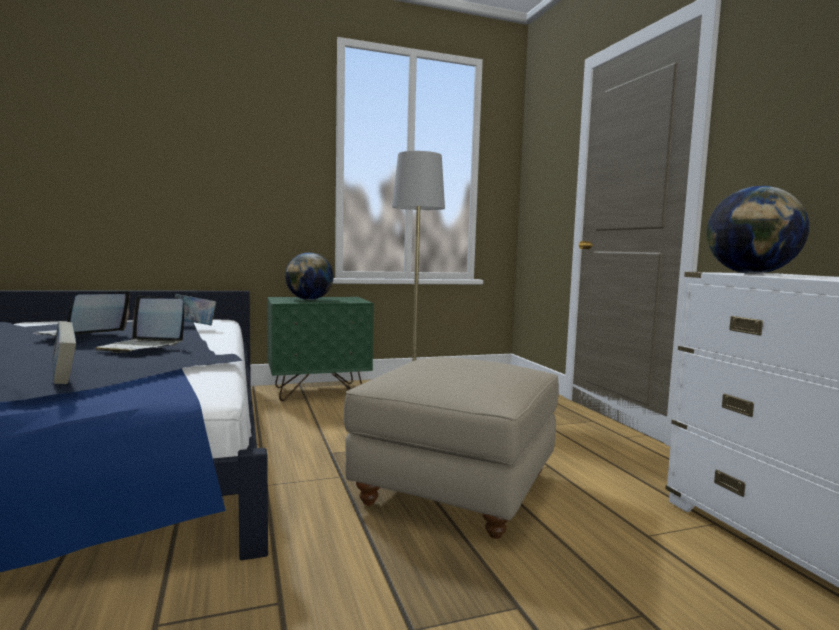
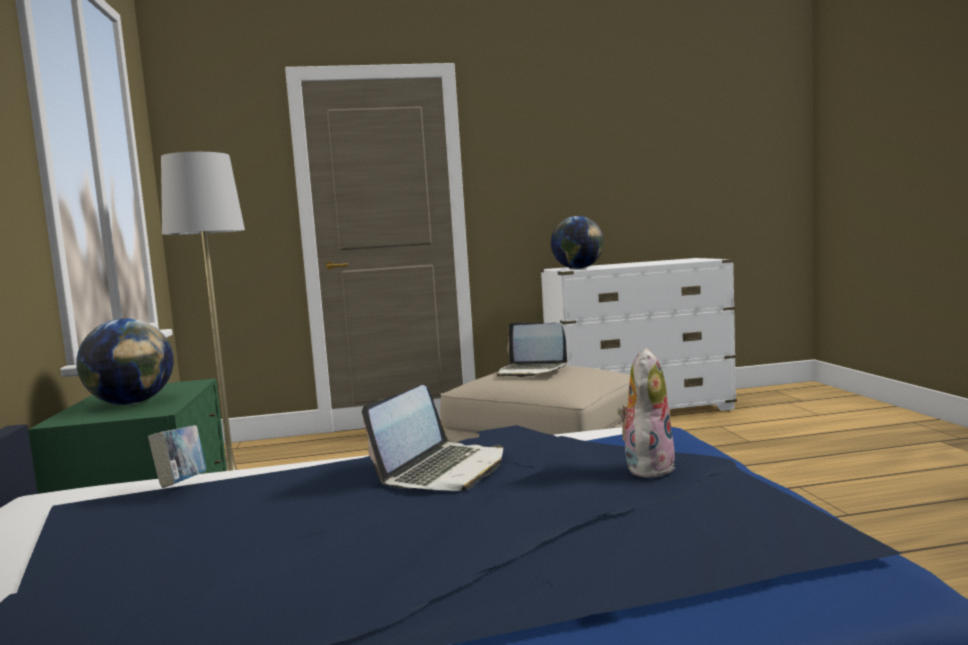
camera: 80 degrees left, 0 degrees up
laptop [33,291,130,336] -> laptop moved to [497,322,567,377]
book [52,321,76,384] -> plush toy [617,348,675,478]

